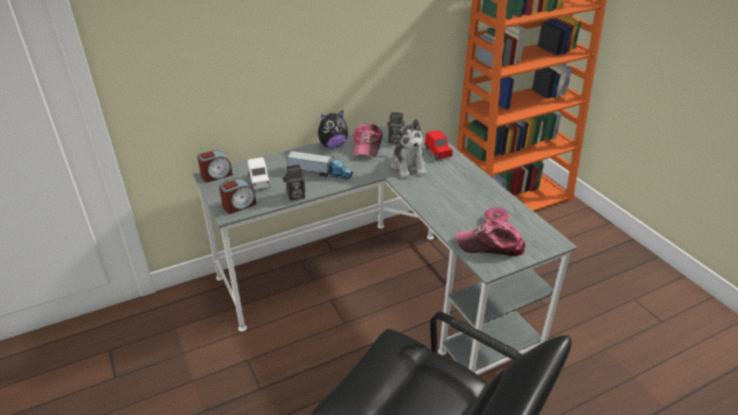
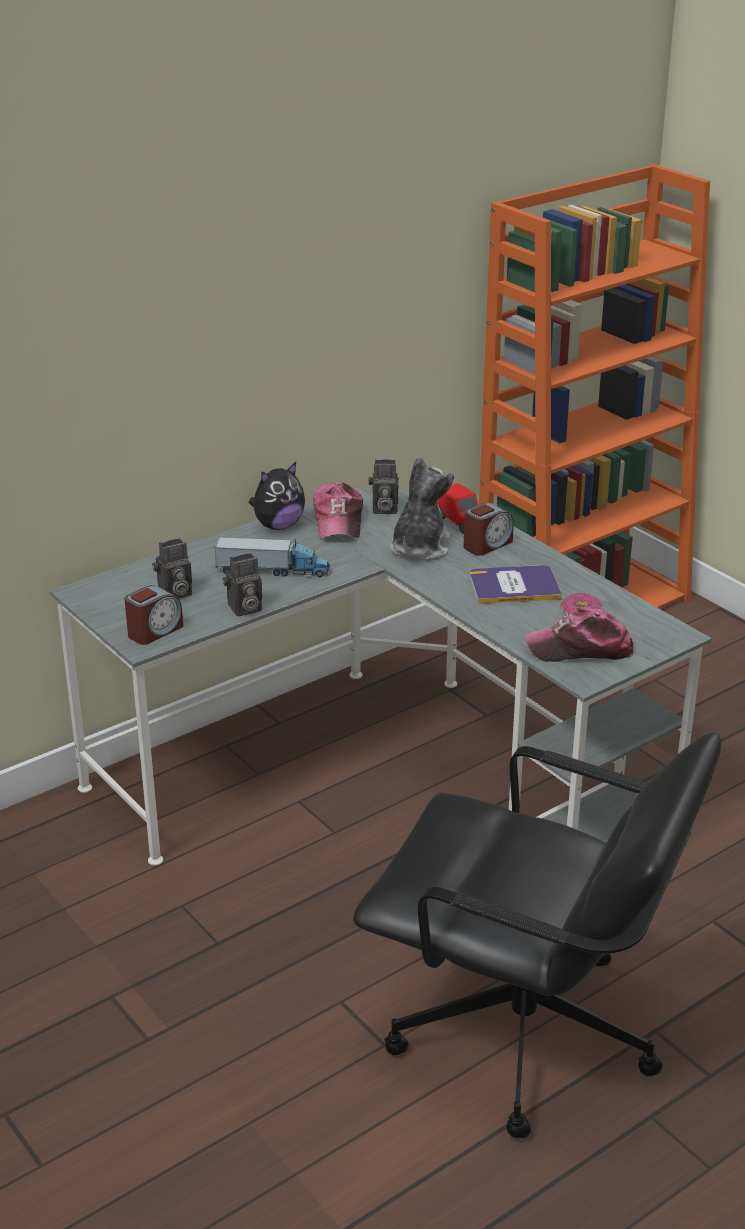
camera: 10 degrees left, 5 degrees down
alarm clock [197,150,233,182] -> alarm clock moved to [464,502,514,556]
white toy car [248,157,270,190] -> camera [152,538,192,599]
plush toy [391,119,427,178] -> plush toy turned 135 degrees counterclockwise [389,457,454,561]
none -> book [470,565,562,604]

